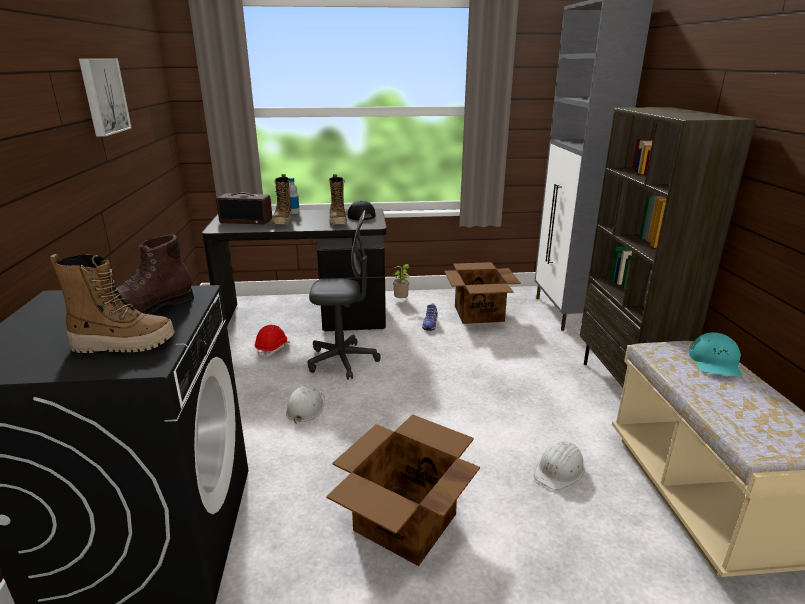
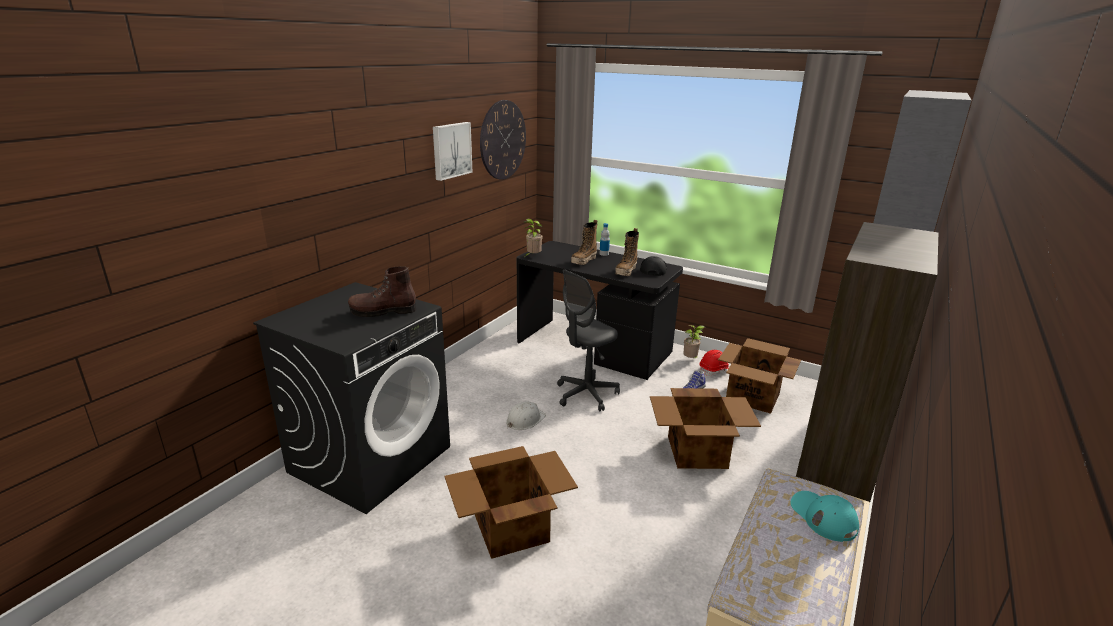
camera: 35 degrees right, 0 degrees up
boot [50,254,175,353] -> none
radio [216,192,272,224] -> none
red hard hat [255,325,290,358] -> red hard hat moved to [700,350,729,376]
grey office chair [308,210,381,380] -> grey office chair turned 105 degrees clockwise [557,269,620,411]
white hard hat [534,441,585,490] -> none
turquoise cap [689,332,742,377] -> turquoise cap turned 105 degrees clockwise [791,491,859,542]
none -> wall clock [480,100,526,180]
none -> potted plant [524,219,543,256]
none -> cardboard box [650,388,761,469]

